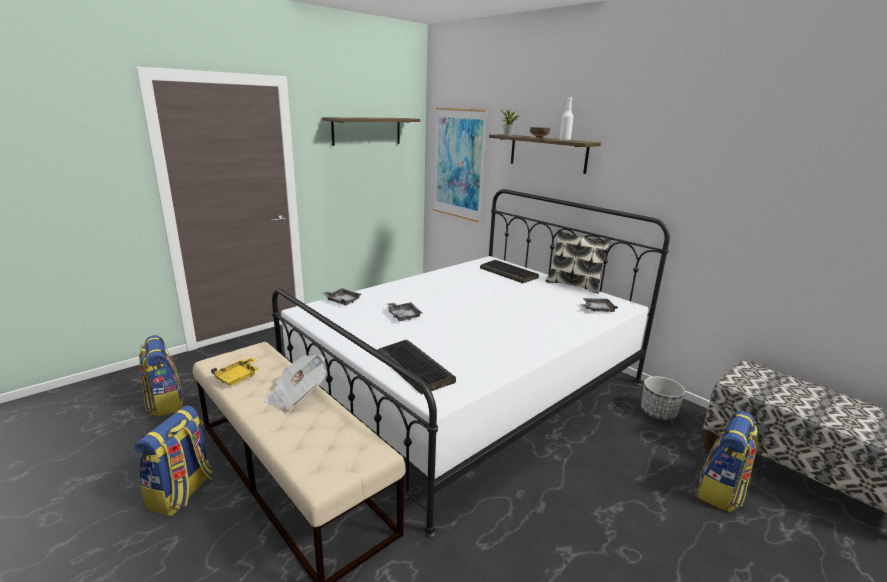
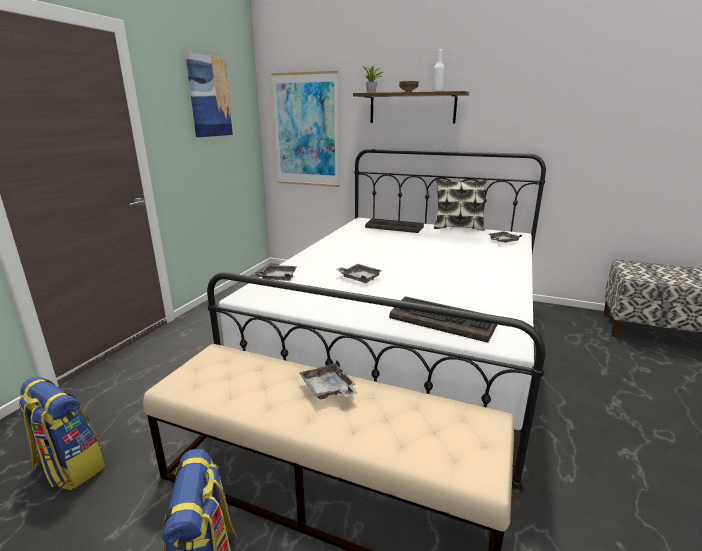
camera: 25 degrees left, 0 degrees up
yellow tray [211,357,259,386] -> none
newspaper [264,355,326,410] -> grey tray [299,360,358,400]
shelf [322,117,420,146] -> picture [185,52,233,137]
planter [641,376,685,421] -> none
backpack [697,411,758,512] -> none

